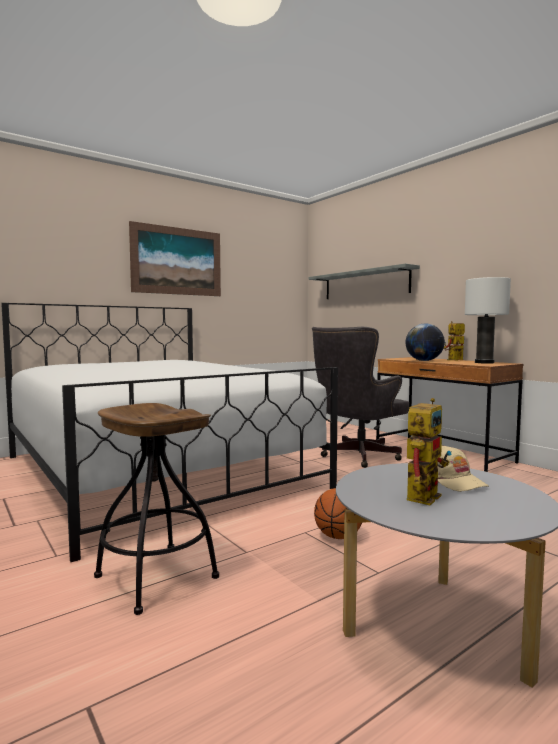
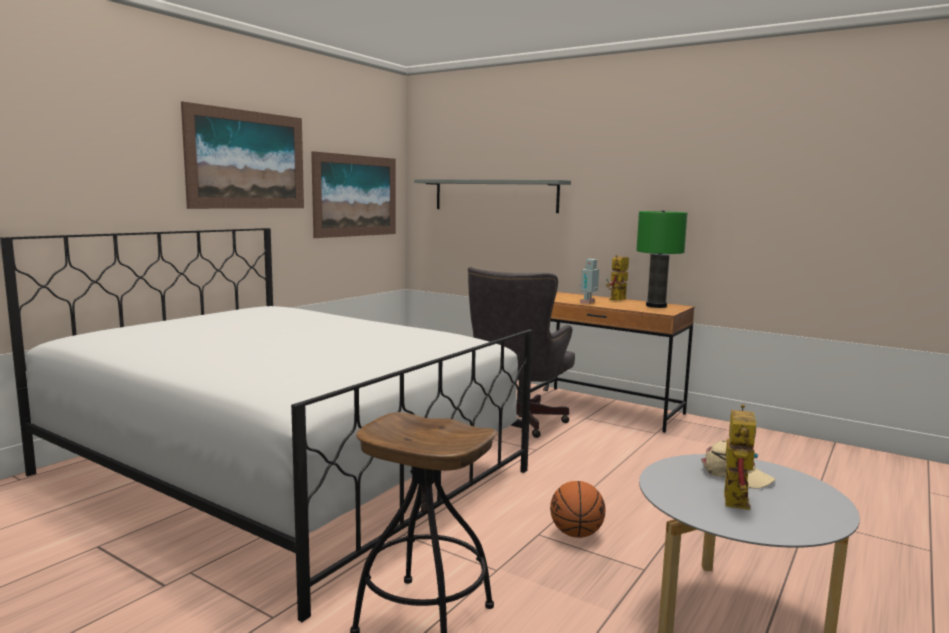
camera: 20 degrees left, 5 degrees up
globe [405,324,445,361] -> toy robot [580,259,599,304]
white table lamp [465,277,511,364] -> green table lamp [637,210,687,308]
none -> picture [311,151,396,238]

